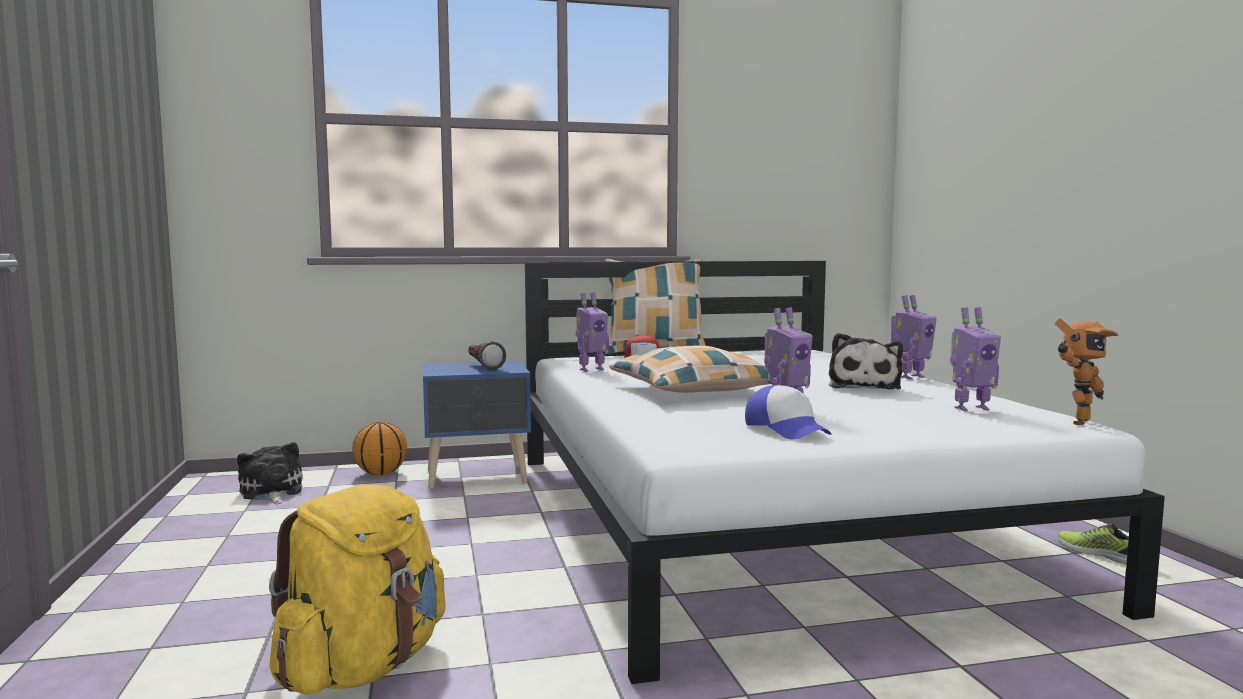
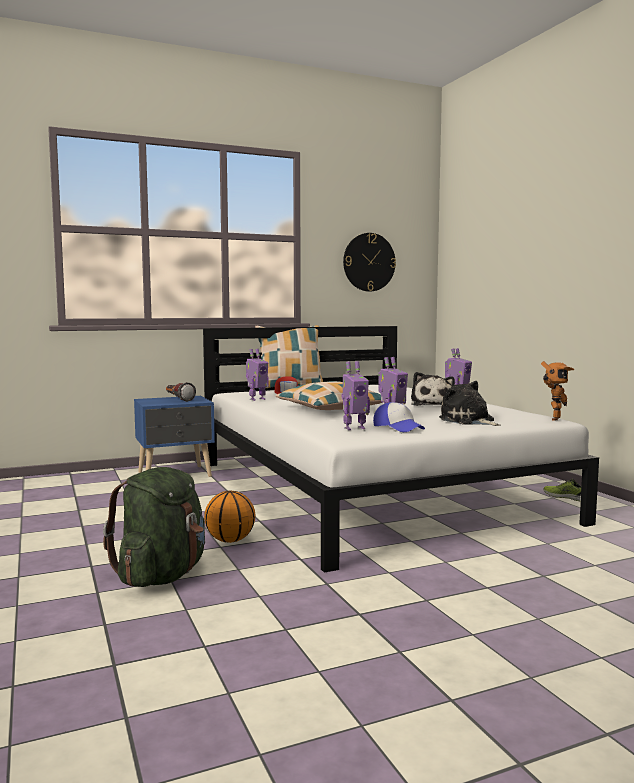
camera: 10 degrees left, 0 degrees up
plush toy [237,442,303,504] -> plush toy moved to [439,381,501,426]
yellow backpack [269,484,446,695] -> green backpack [103,467,205,587]
basketball [352,422,407,475] -> basketball moved to [204,491,256,543]
toy robot [950,307,1001,411] -> toy robot moved to [341,361,370,430]
none -> wall clock [343,233,396,292]

